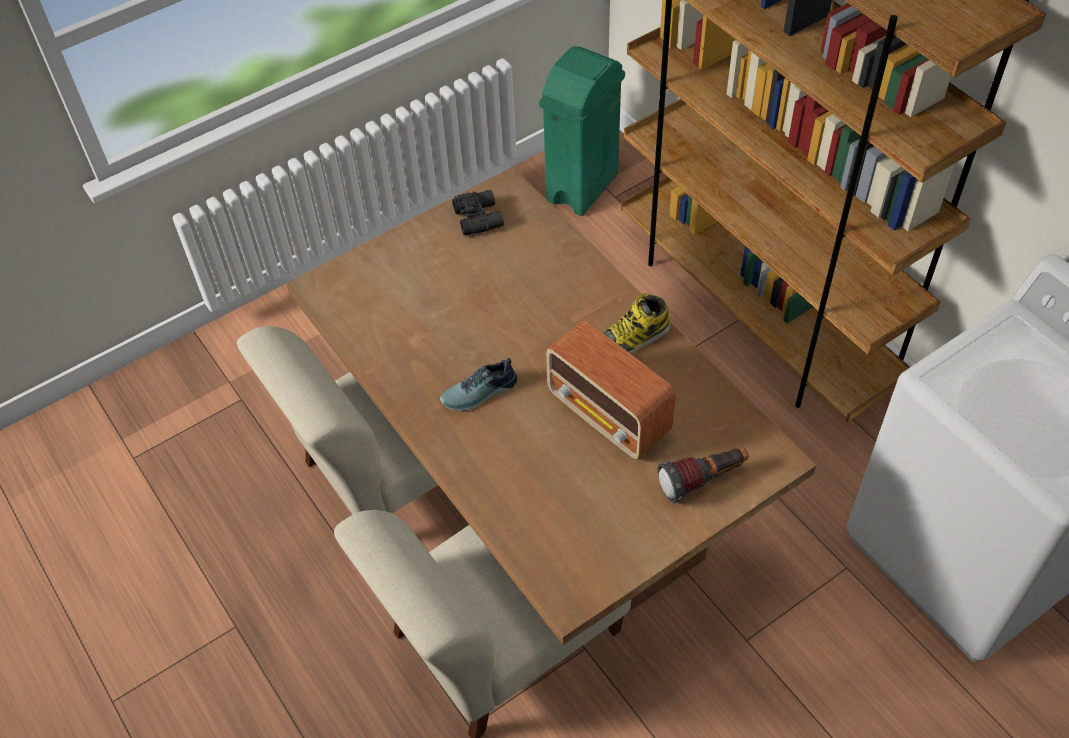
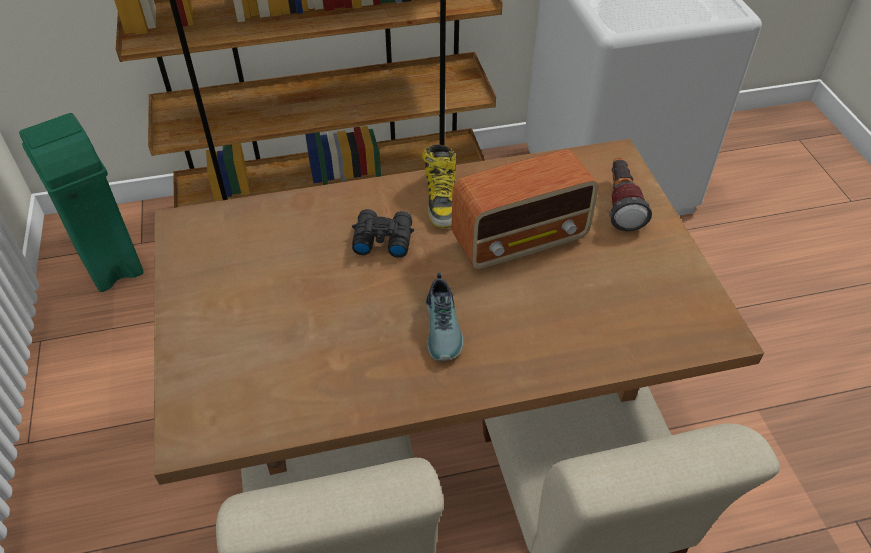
camera: 70 degrees left, 5 degrees down
black binoculars [452,190,504,236] -> black binoculars moved to [352,209,414,258]

